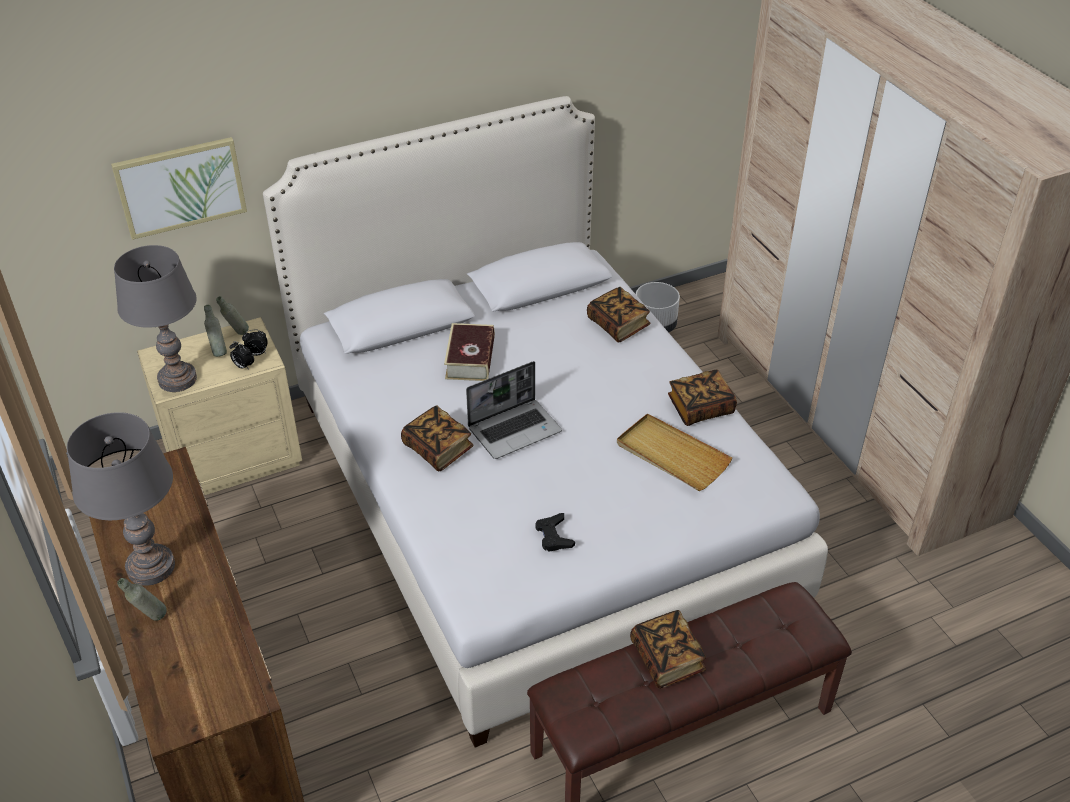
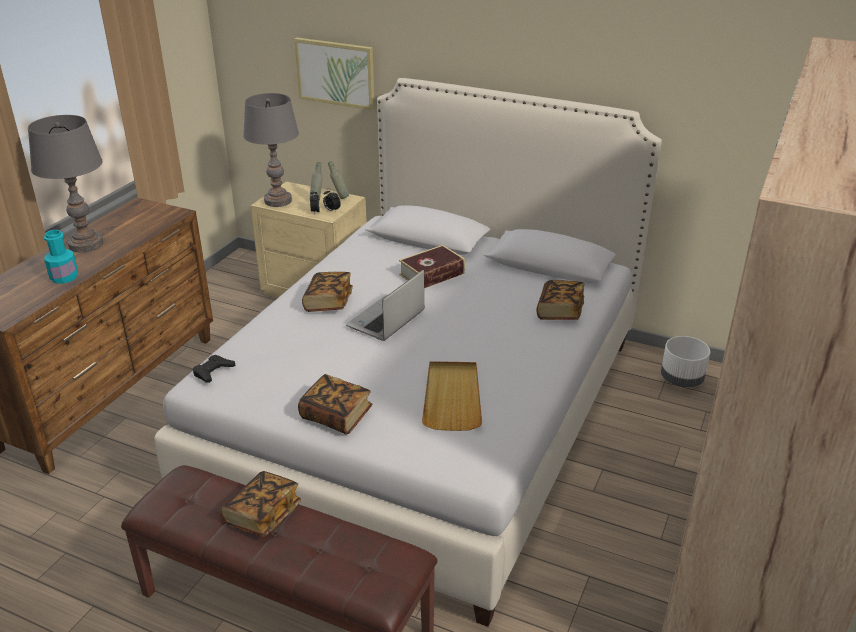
camera: 50 degrees right, 10 degrees down
grey bottle [117,578,167,621] -> none
laptop [466,361,562,459] -> laptop turned 105 degrees clockwise [346,270,424,341]
black game controller [535,513,575,552] -> black game controller moved to [193,355,236,383]
book [668,369,737,426] -> book moved to [298,374,373,435]
none -> turquoise bottle [44,230,78,284]

